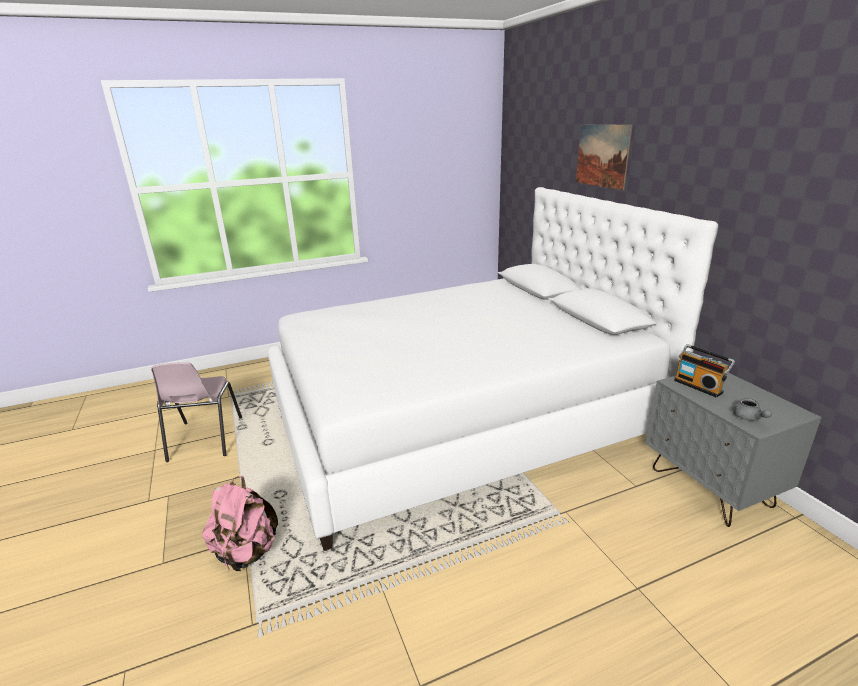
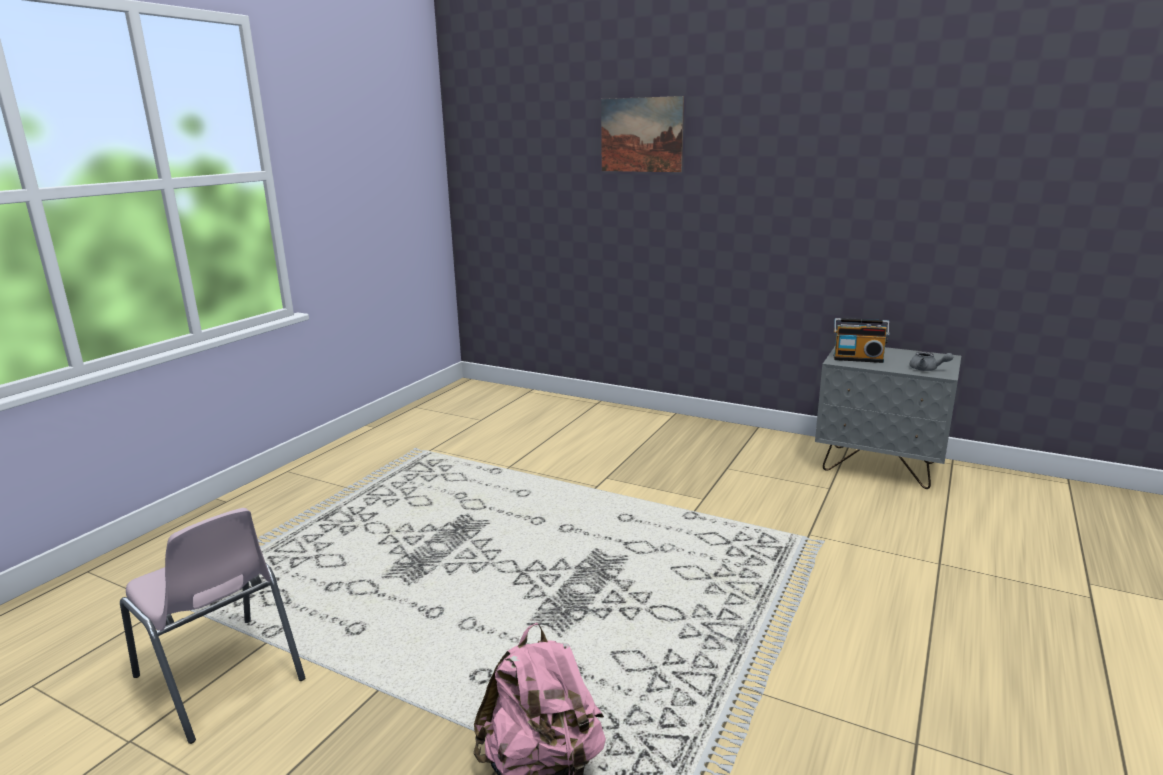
camera: 40 degrees left, 5 degrees down
white bed [268,187,718,551] -> none

